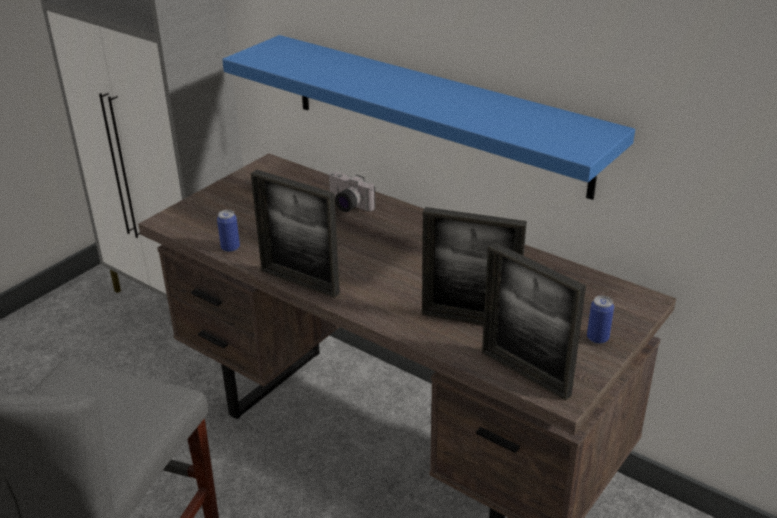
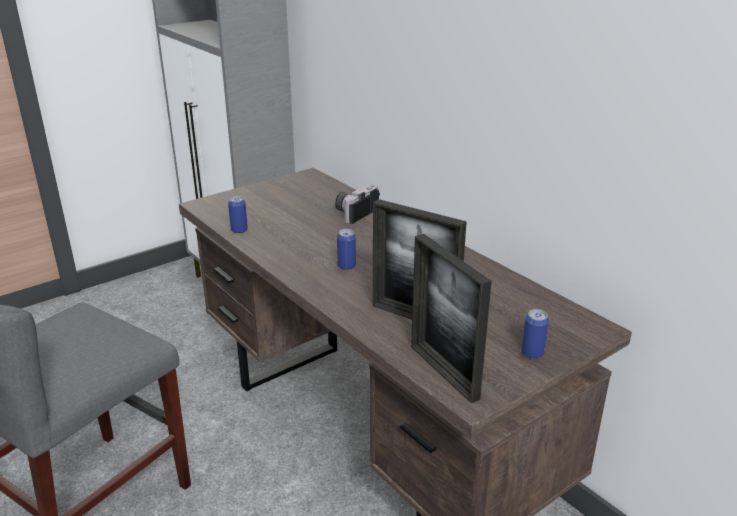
camera: 15 degrees right, 5 degrees down
blue shelf [222,35,635,200] -> none
picture frame [251,170,340,298] -> none
camera [329,171,375,212] -> camera turned 75 degrees clockwise [335,185,380,224]
none -> can [337,229,356,270]

